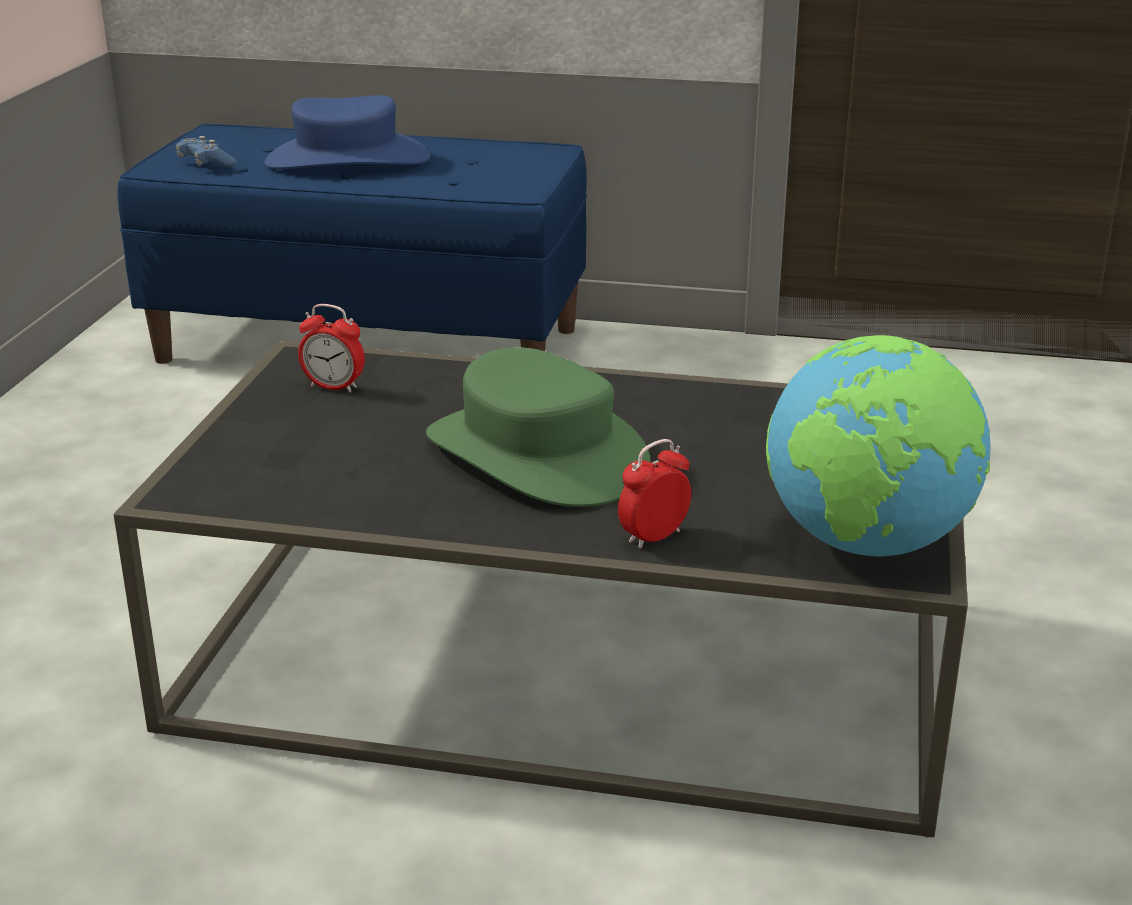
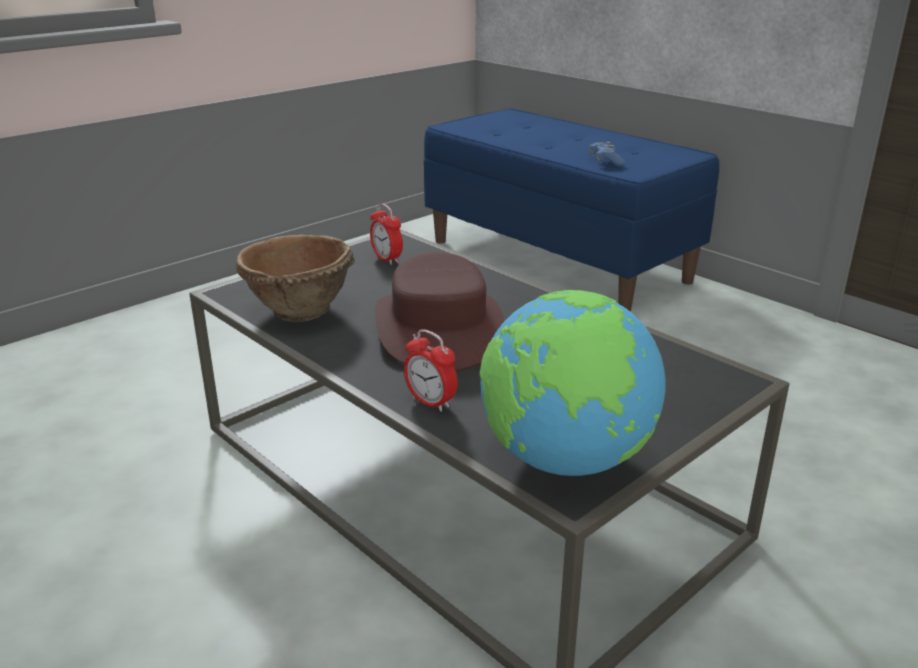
camera: 35 degrees right, 0 degrees up
blue game controller [176,136,236,167] -> blue game controller moved to [590,142,625,166]
blue hat [265,95,430,169] -> none
green hat [426,347,651,507] -> brown hat [375,252,504,371]
alarm clock [618,439,691,548] -> alarm clock turned 135 degrees counterclockwise [404,329,458,412]
none -> brown bowl [236,235,355,322]

